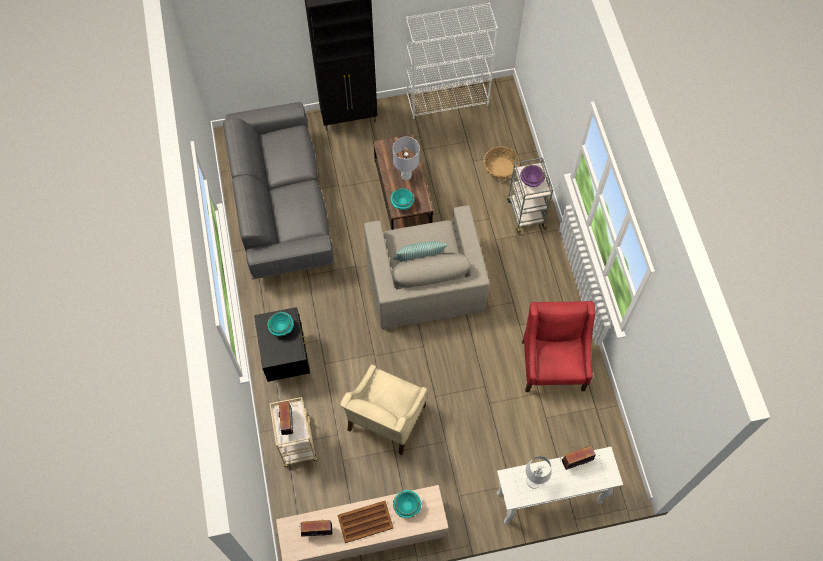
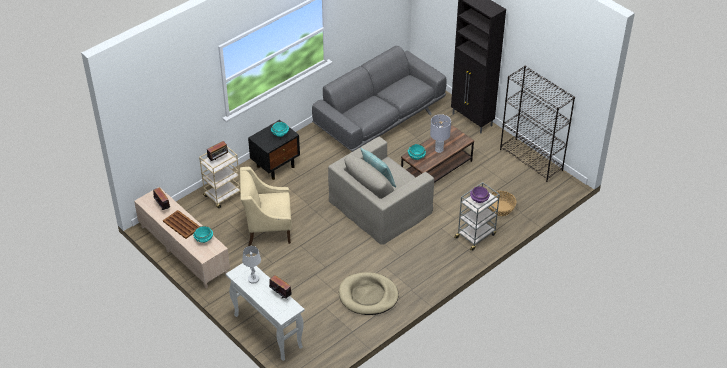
camera: 60 degrees right, 20 degrees down
white bookcase [406,3,498,119] -> black bookcase [500,66,575,182]
red armchair [522,301,595,392] -> beige dog bed [339,272,399,315]

